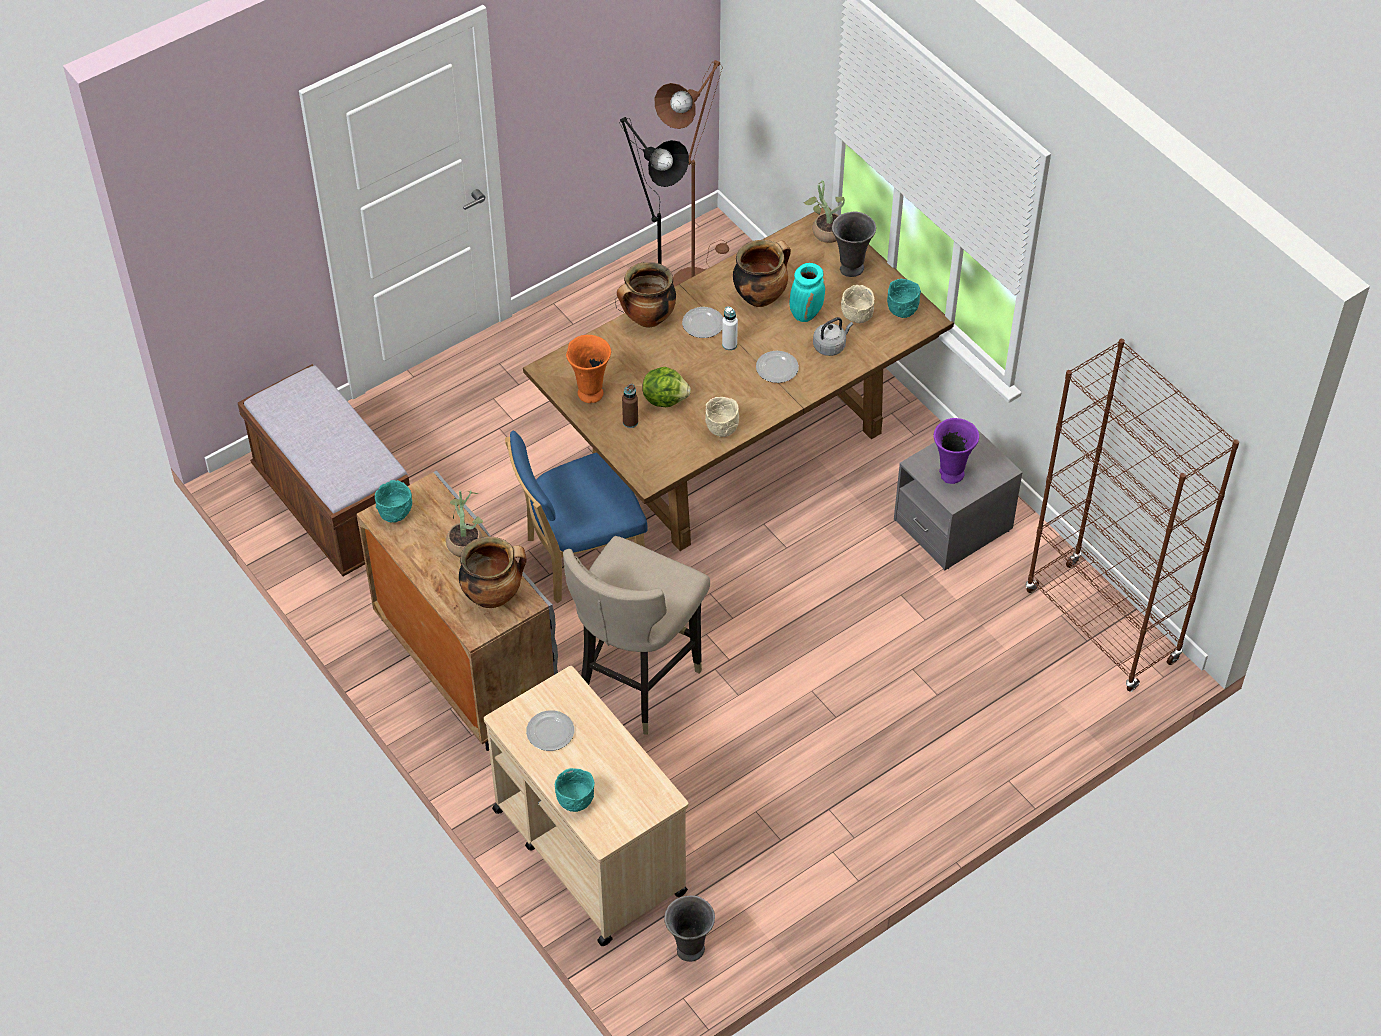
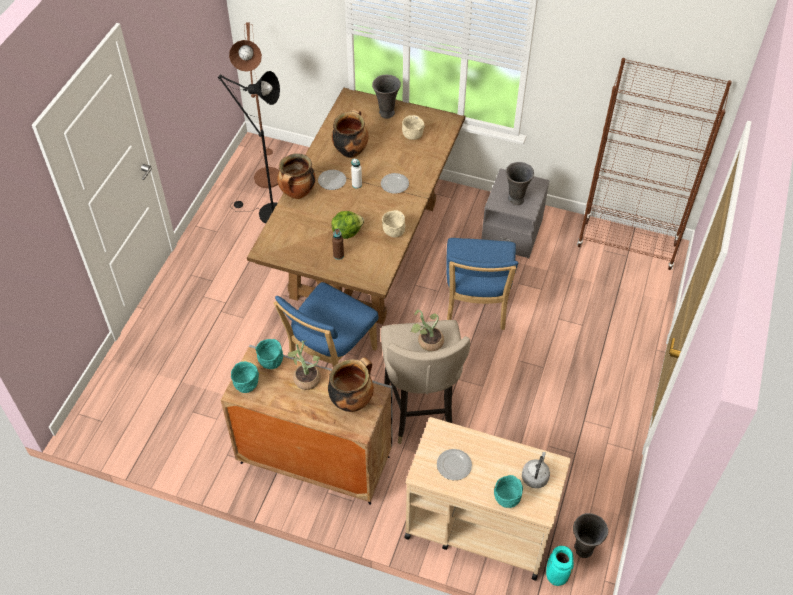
camera: 35 degrees left, 0 degrees up
brown bench [238,364,410,576] -> none
orange vase [566,335,611,403] -> none
turquoise vase [790,263,825,322] -> turquoise vase moved to [546,546,574,586]
potted plant [803,180,845,243] -> potted plant moved to [410,310,444,352]
grey kettle [813,317,853,356] -> grey kettle moved to [522,452,550,488]
turquoise bowl [887,279,921,318] -> turquoise bowl moved to [255,339,283,369]
purple vase [934,418,979,484] -> grey vase [506,162,534,205]
none -> blue chair [446,238,518,330]

